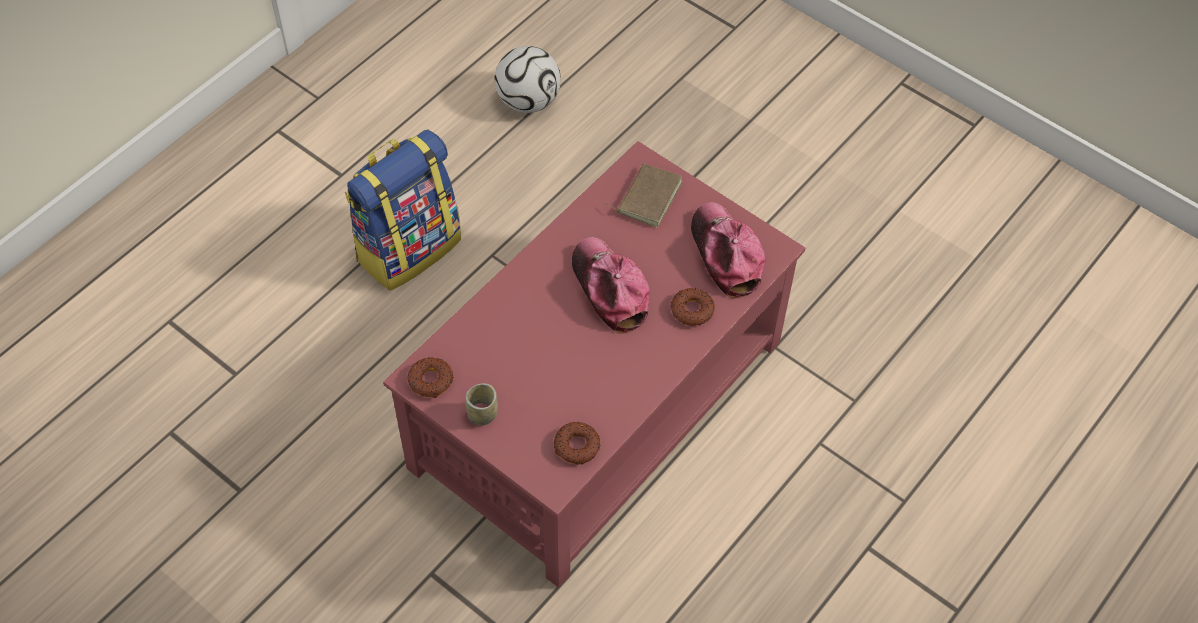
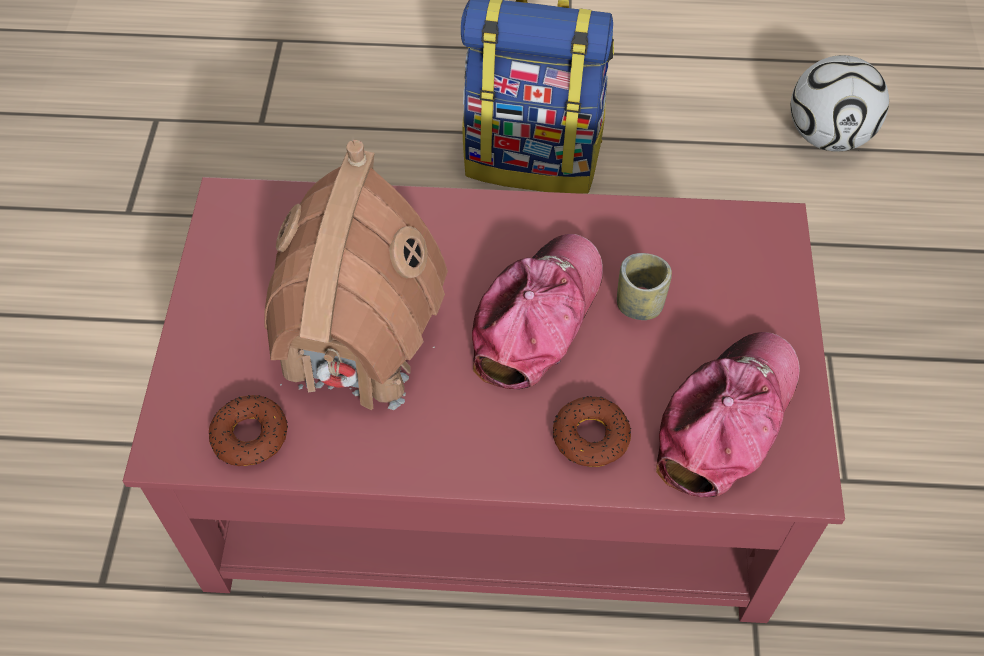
camera: 55 degrees right, 0 degrees up
donut [407,357,454,398] -> none
cup [465,383,498,426] -> cup moved to [617,253,672,320]
brown book [605,164,683,228] -> none
none -> toy house [265,140,448,410]

